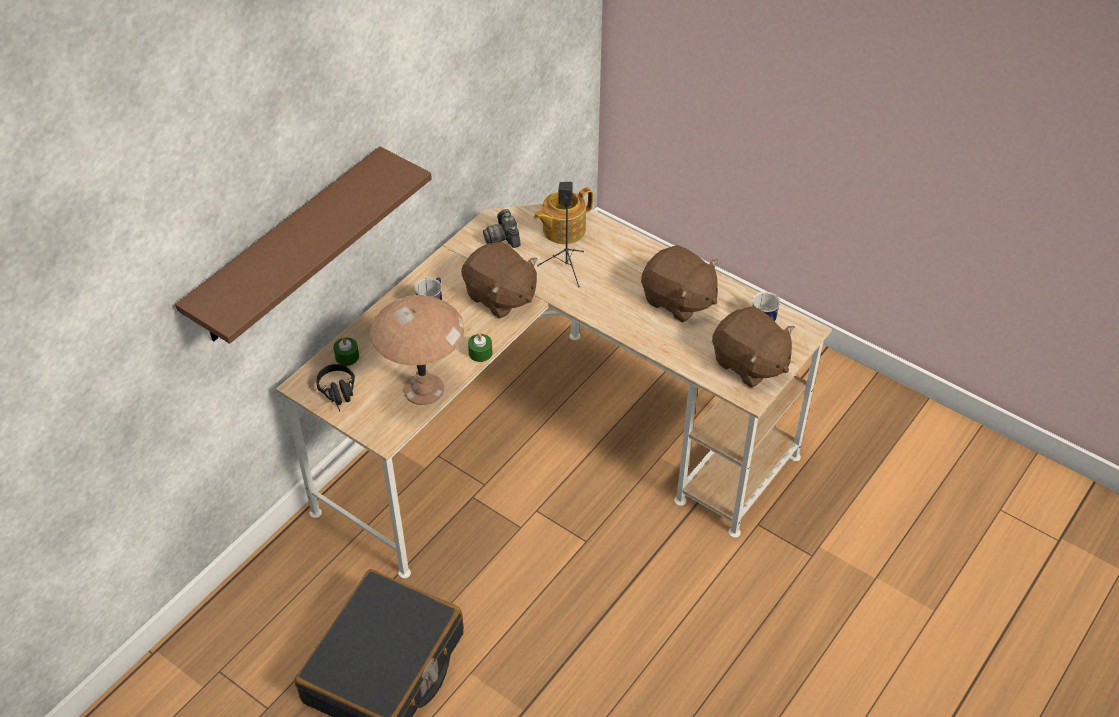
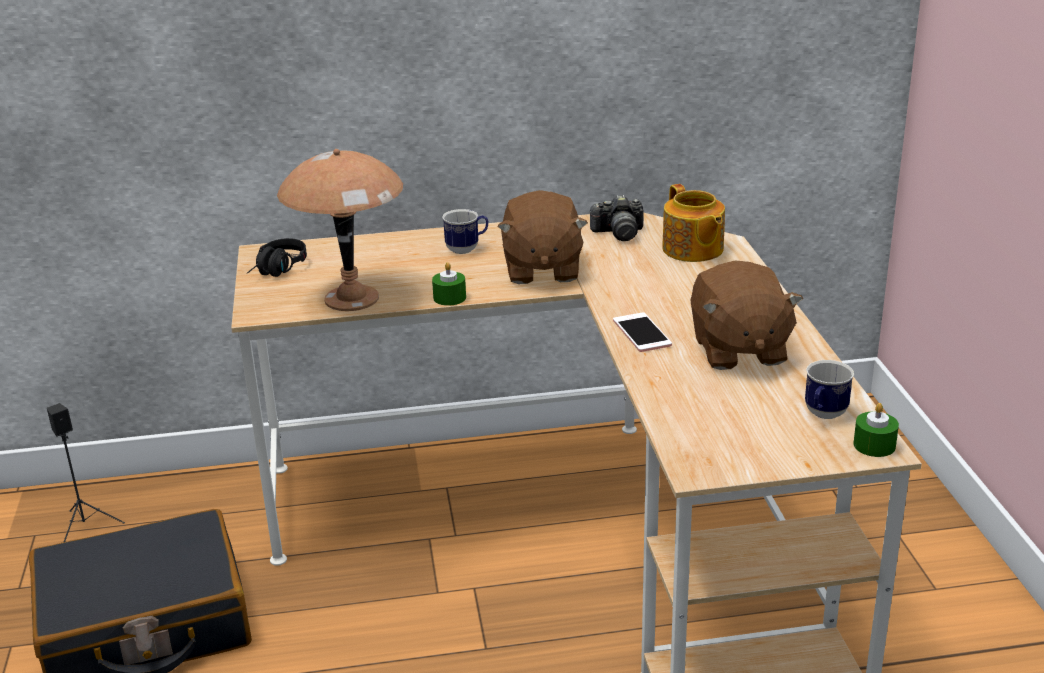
camera: 45 degrees right, 20 degrees down
brown shelf [175,147,432,344] -> none
green candle [333,337,359,366] -> green candle moved to [853,403,899,457]
camera [483,209,521,248] -> camera turned 120 degrees counterclockwise [588,195,644,241]
teapot [534,187,593,244] -> teapot turned 120 degrees counterclockwise [662,184,725,262]
black speaker [537,182,584,287] -> black speaker moved to [47,403,125,542]
brown plush toy [712,307,794,387] -> none
none -> phone [613,312,672,352]

